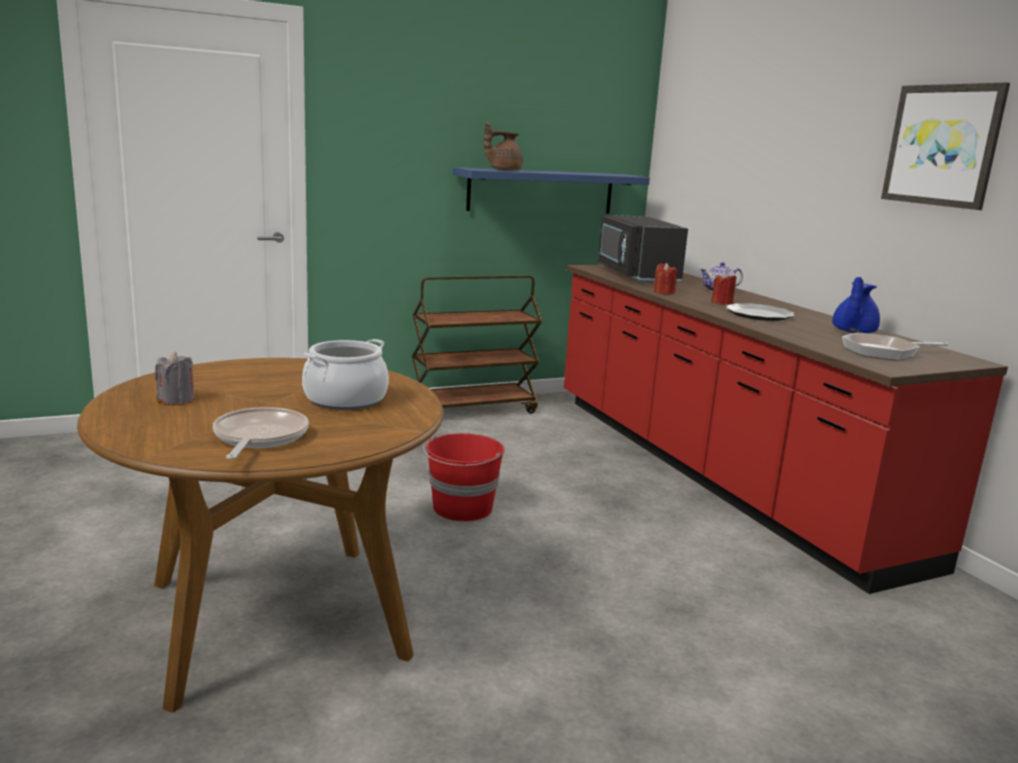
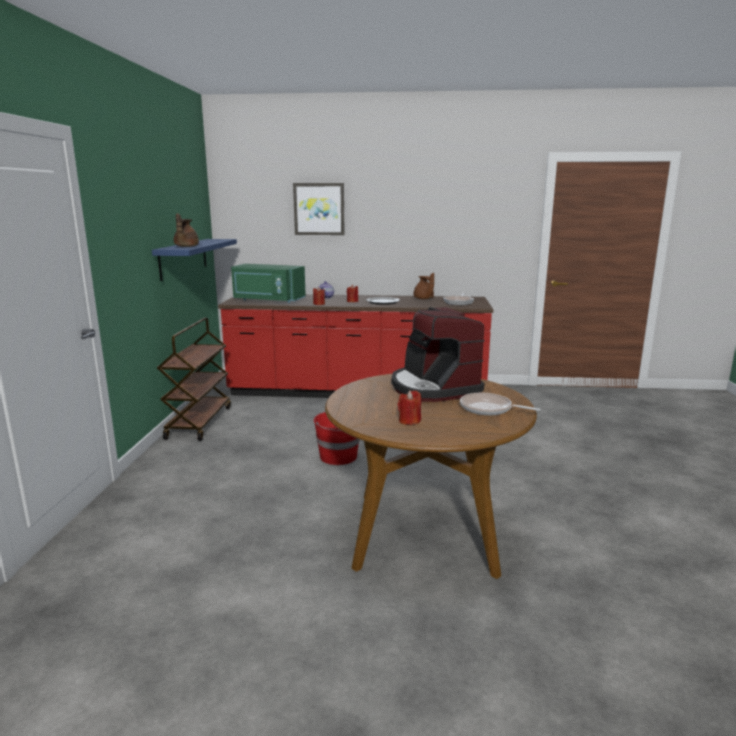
camera: 60 degrees left, 0 degrees up
grey candle [155,352,194,404] -> red candle [398,391,421,425]
cooking pot [302,339,389,410] -> coffee machine [392,307,485,402]
black microwave [598,215,688,283] -> green microwave [231,264,306,303]
blue teapot [832,277,880,333] -> brown teapot [414,273,434,299]
picture [881,82,1010,210] -> picture moved to [293,183,345,235]

